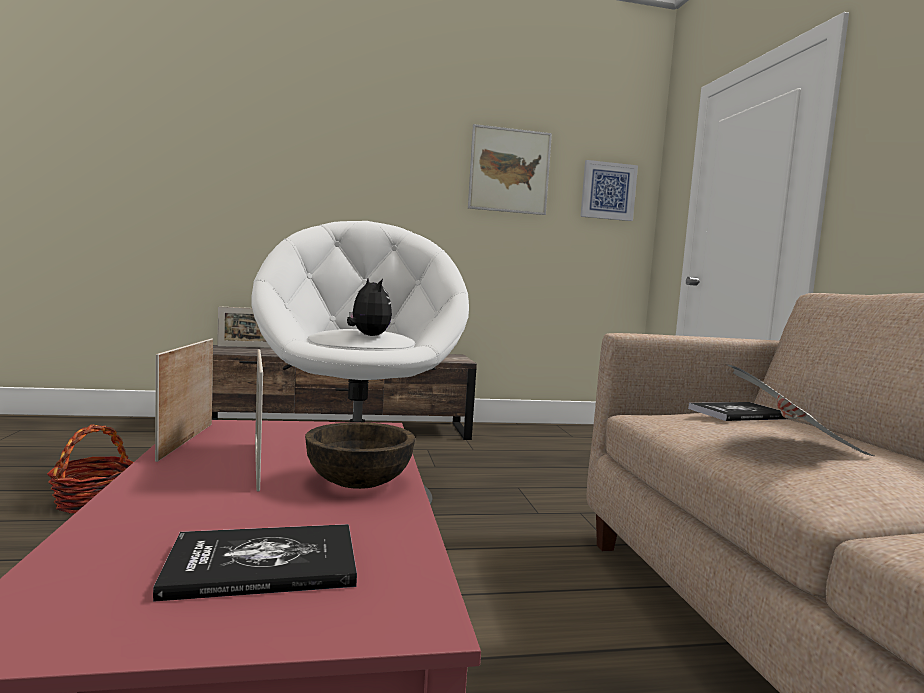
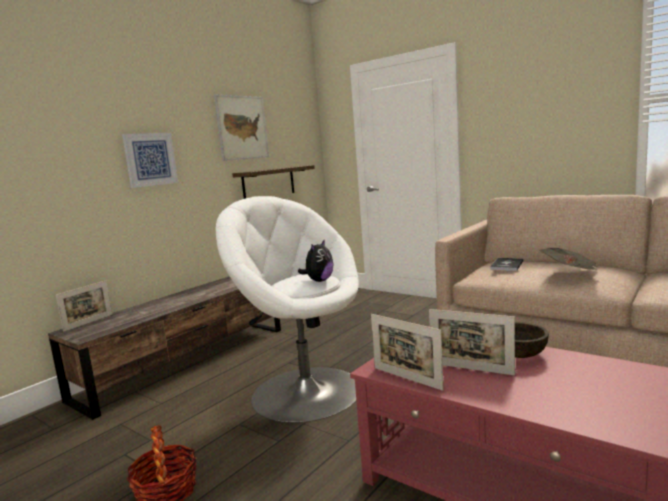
camera: 40 degrees left, 5 degrees up
book [153,524,357,602] -> none
plush toy [347,278,392,336] -> plush toy turned 105 degrees clockwise [298,239,333,282]
picture [580,160,638,221] -> picture moved to [122,133,178,188]
none -> shelf [232,165,315,199]

